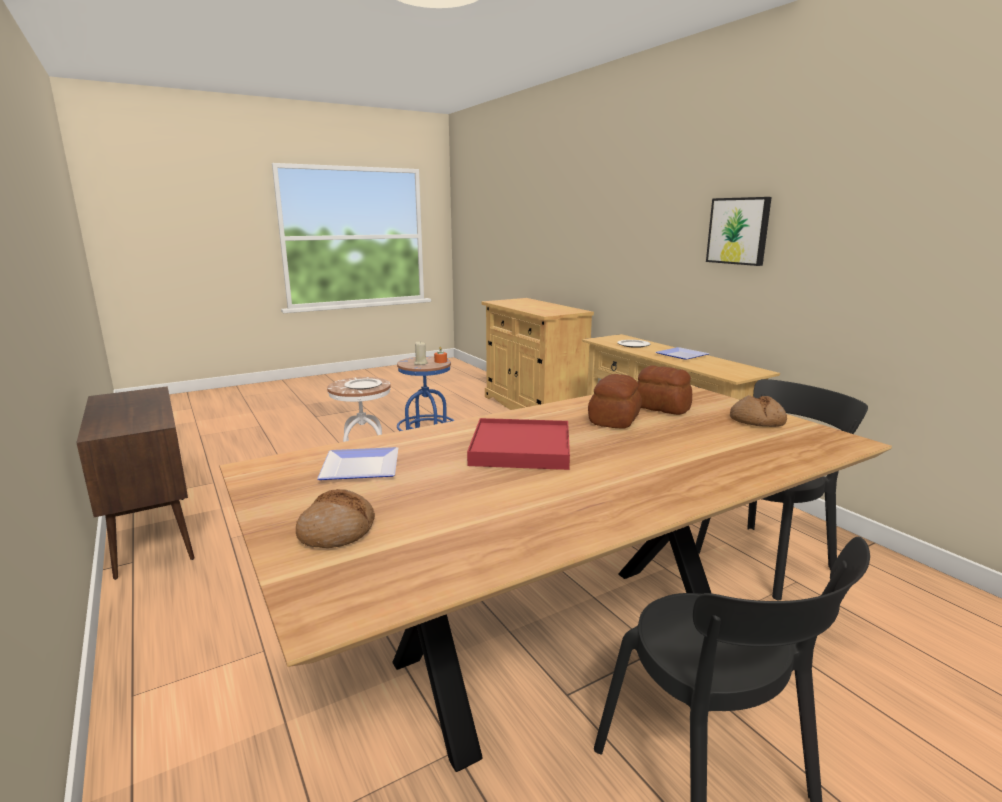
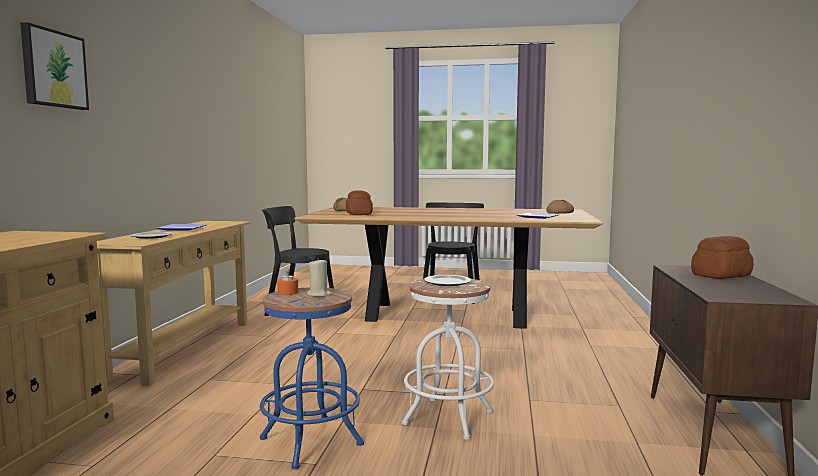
camera: 140 degrees left, 10 degrees down
red tray [467,418,570,470] -> none
bread [588,374,642,428] -> bread moved to [691,236,754,279]
picture [706,197,772,266] -> picture moved to [20,22,89,110]

